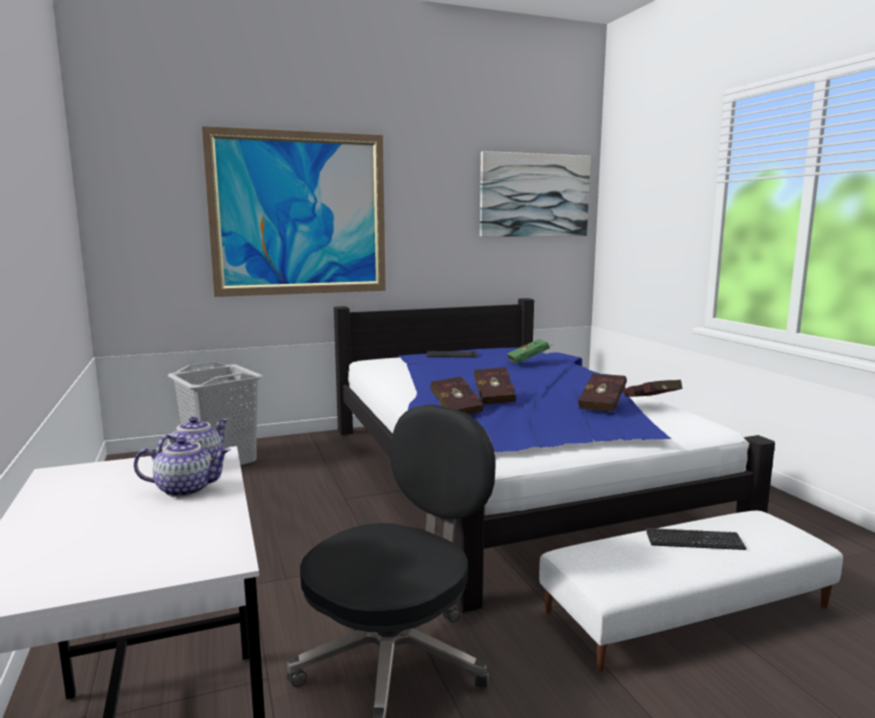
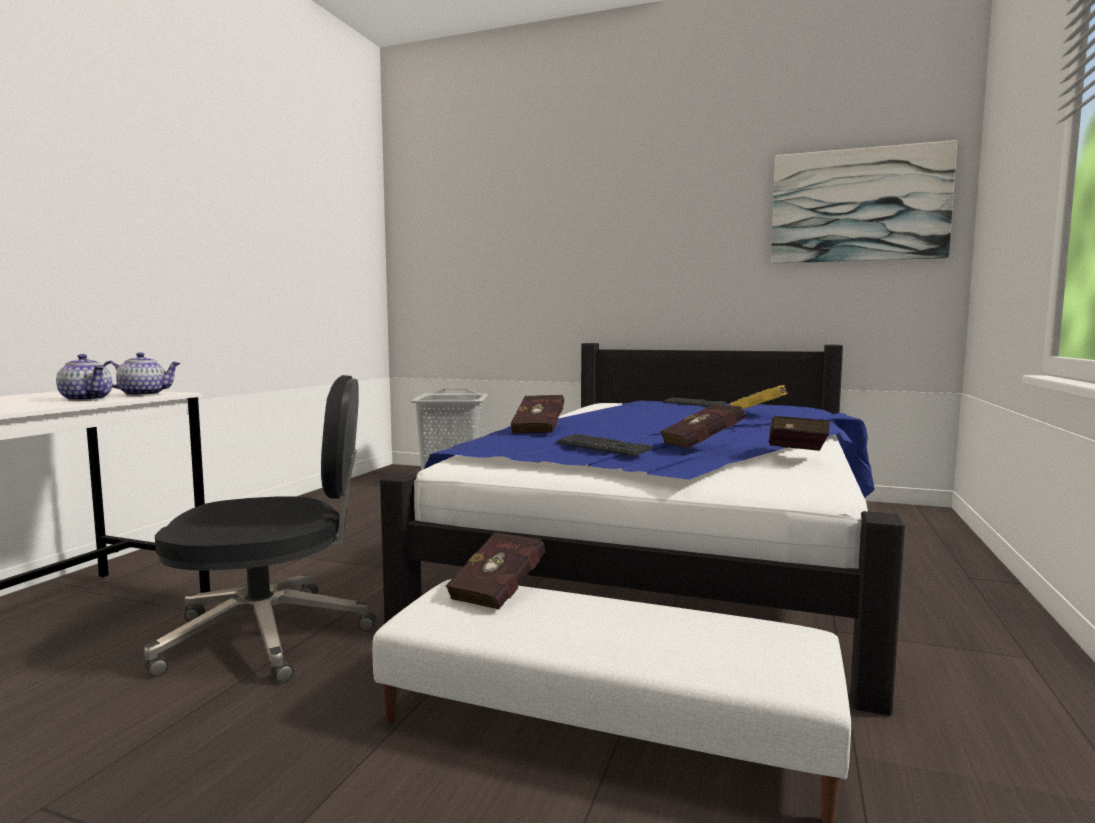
camera: 40 degrees right, 5 degrees down
picture [202,126,386,297] -> none
red book [474,367,516,405] -> red book moved to [446,532,545,609]
green book [507,339,551,364] -> yellow book [730,385,790,409]
keyboard [646,528,747,550] -> keyboard moved to [556,434,653,456]

